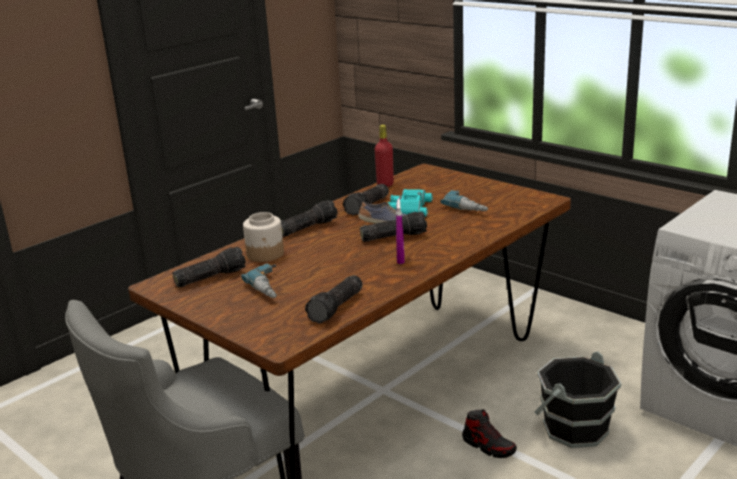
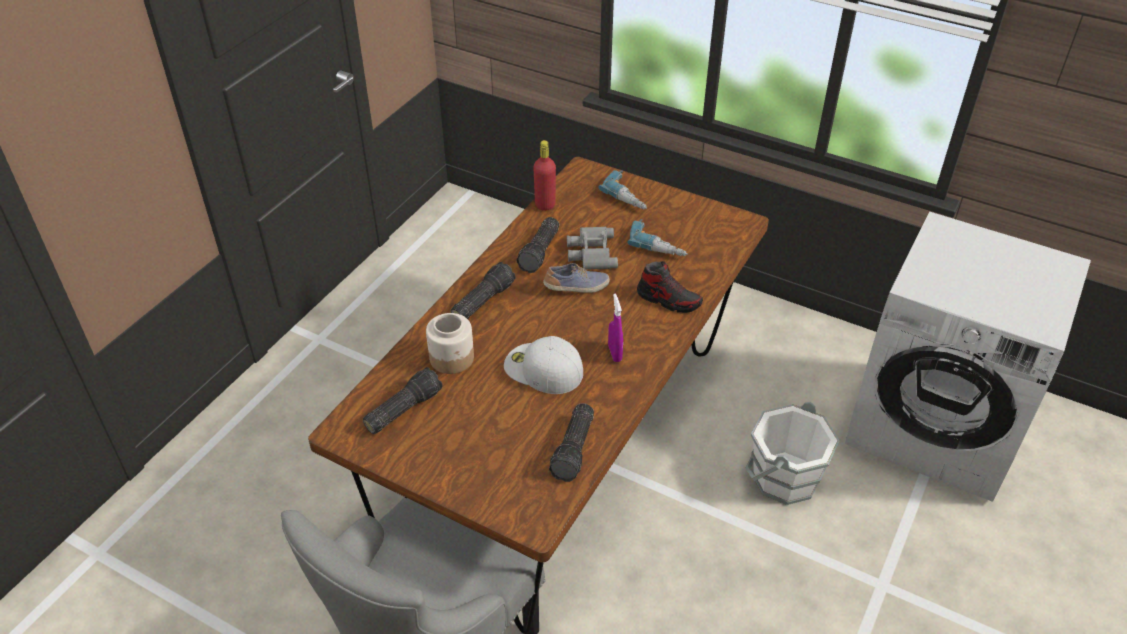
camera: 15 degrees left, 20 degrees up
power drill [241,263,277,298] -> power drill moved to [599,170,647,209]
flashlight [360,212,427,242] -> none
turquoise binoculars [388,189,432,217] -> grey binoculars [567,227,618,270]
shoe [462,409,517,458] -> shoe moved to [637,261,703,313]
black bucket [535,351,622,448] -> white bucket [745,402,840,505]
none -> white cap [504,336,583,394]

